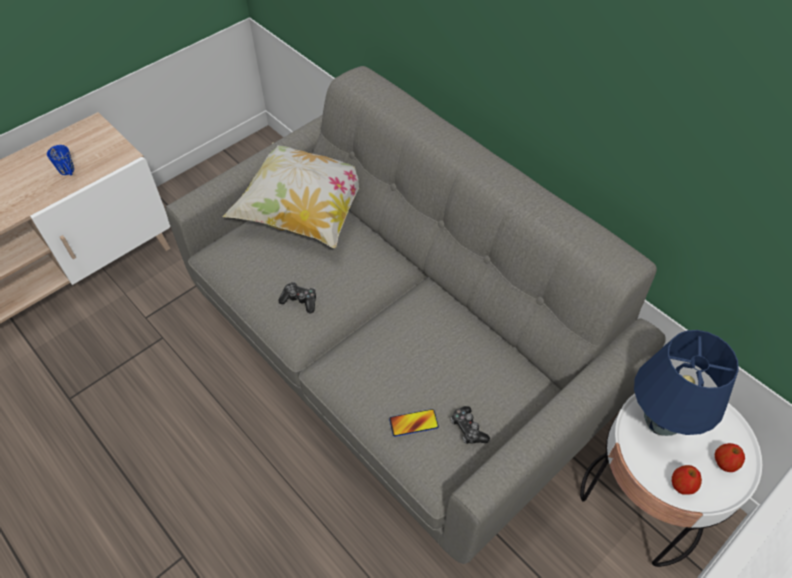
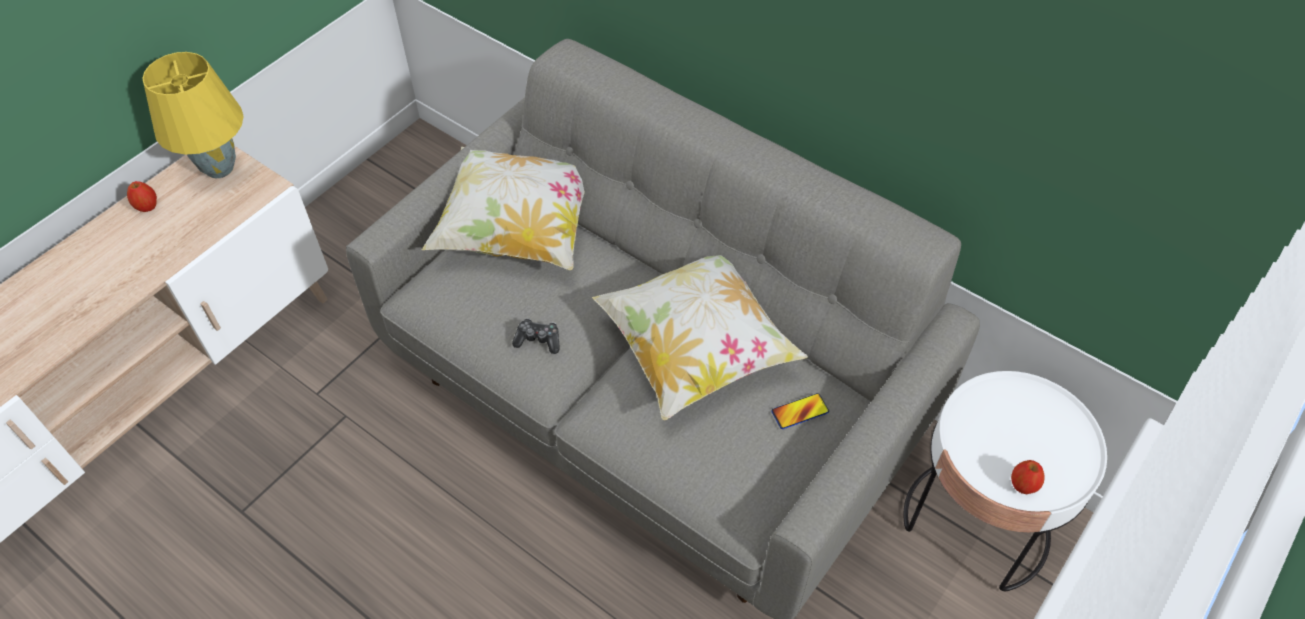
camera: 10 degrees left, 0 degrees up
blue mug [47,145,74,175] -> none
phone [389,409,439,437] -> phone moved to [771,393,829,429]
game controller [451,406,490,444] -> none
blue table lamp [634,330,739,436] -> none
apple [715,443,745,472] -> apple moved to [127,181,157,212]
none -> yellow table lamp [142,52,244,178]
none -> pillow [592,255,808,420]

